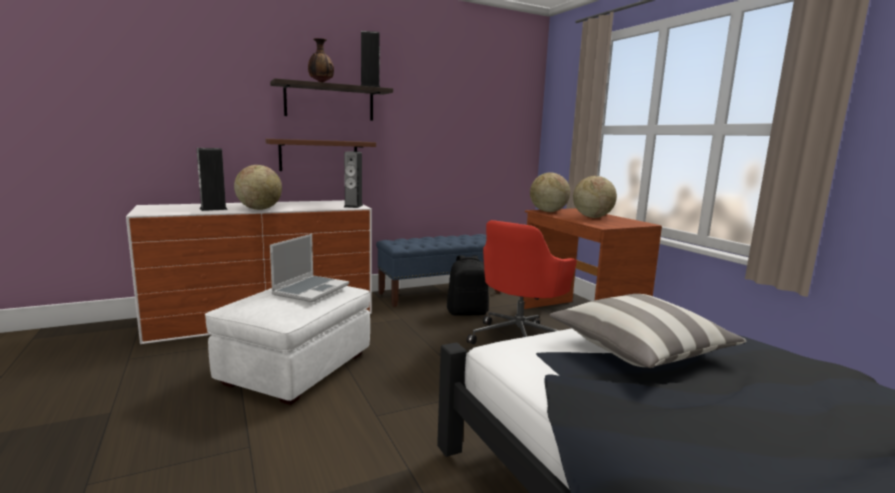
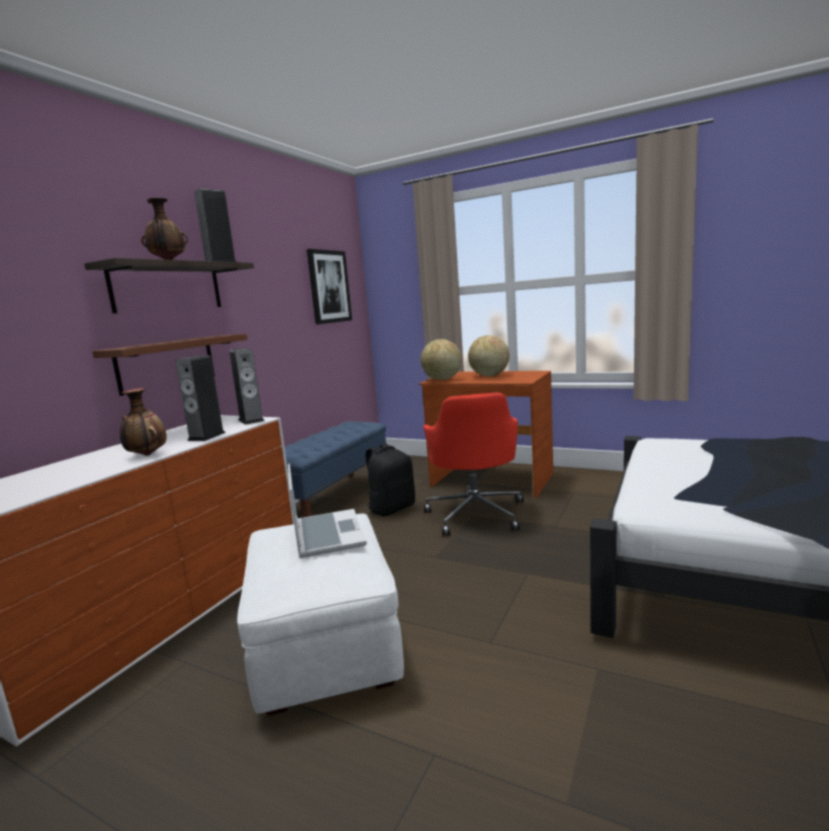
camera: 35 degrees left, 0 degrees up
speaker [197,148,228,211] -> speaker moved to [175,355,226,441]
globe [234,165,282,210] -> vase [120,388,167,456]
pillow [549,294,747,368] -> none
none -> picture [307,249,352,325]

